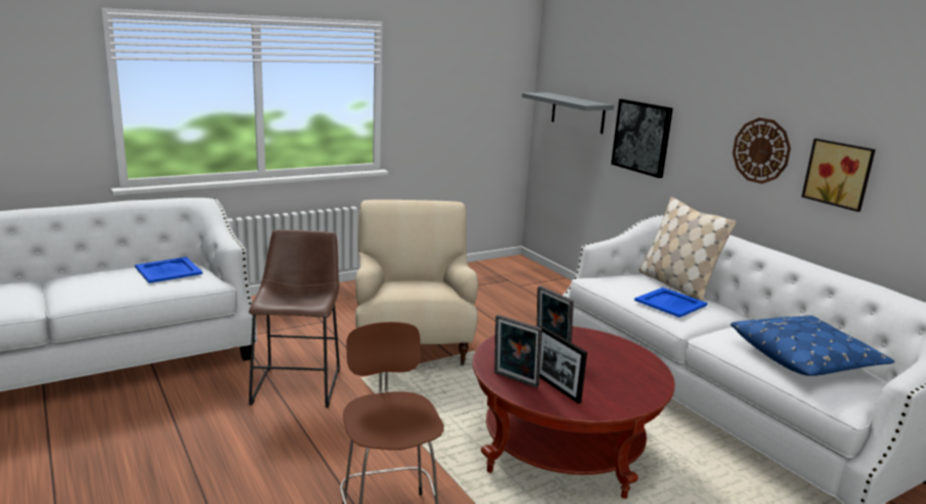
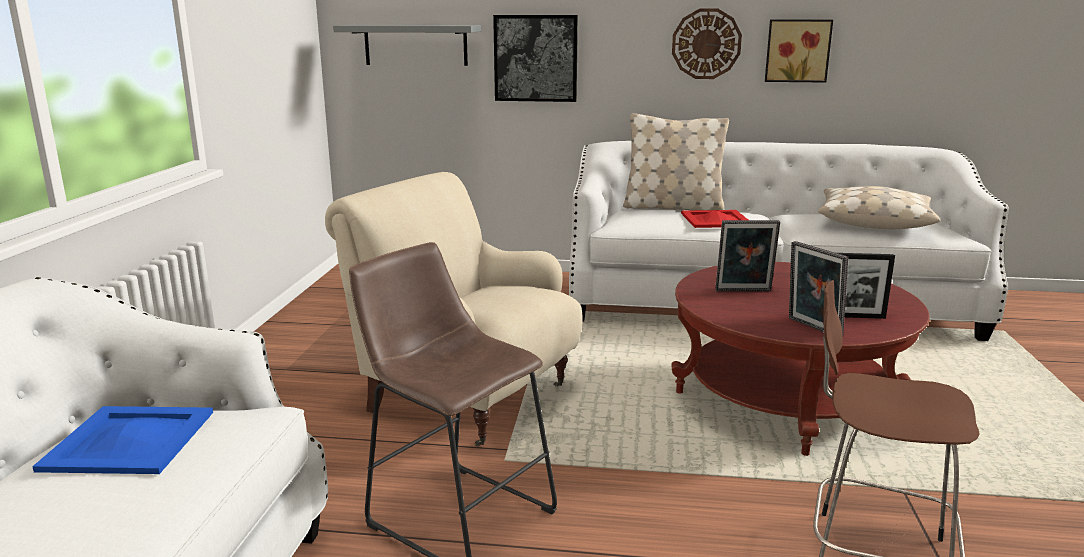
camera: 50 degrees left, 0 degrees up
picture frame [494,315,542,388] -> picture frame turned 75 degrees clockwise [789,241,848,335]
blue tray [634,287,707,318] -> red tray [681,210,748,228]
blue pillow [731,315,894,376] -> beige pillow [818,186,940,229]

